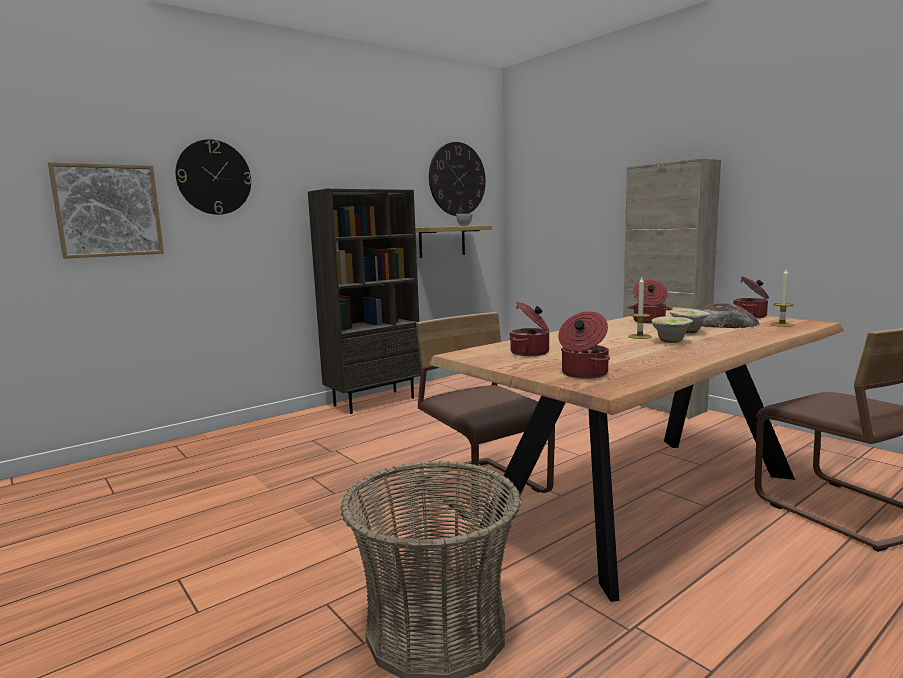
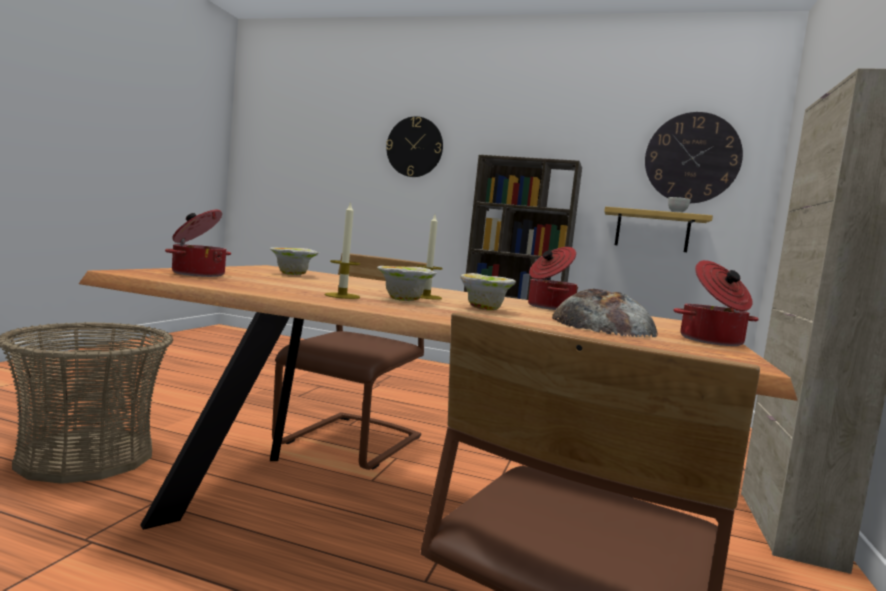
camera: 55 degrees right, 5 degrees down
picture [48,162,164,259] -> none
cooking pot [509,301,549,356] -> bowl [270,247,319,275]
candle [770,269,794,327] -> candle moved to [325,201,360,299]

